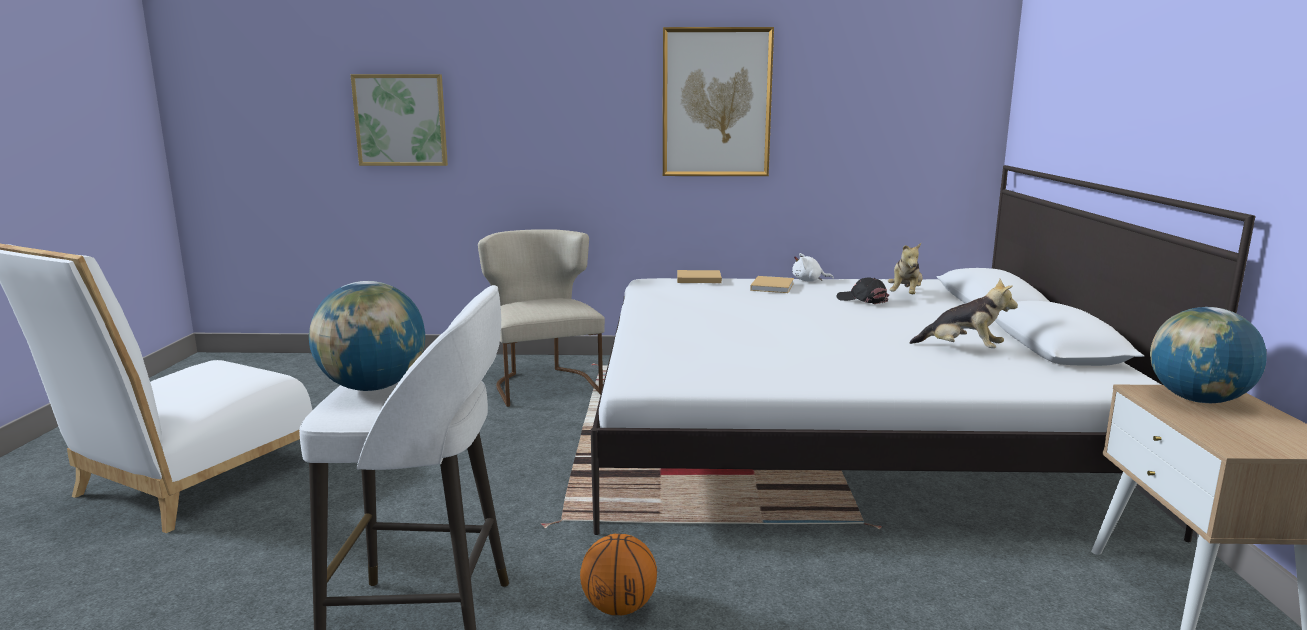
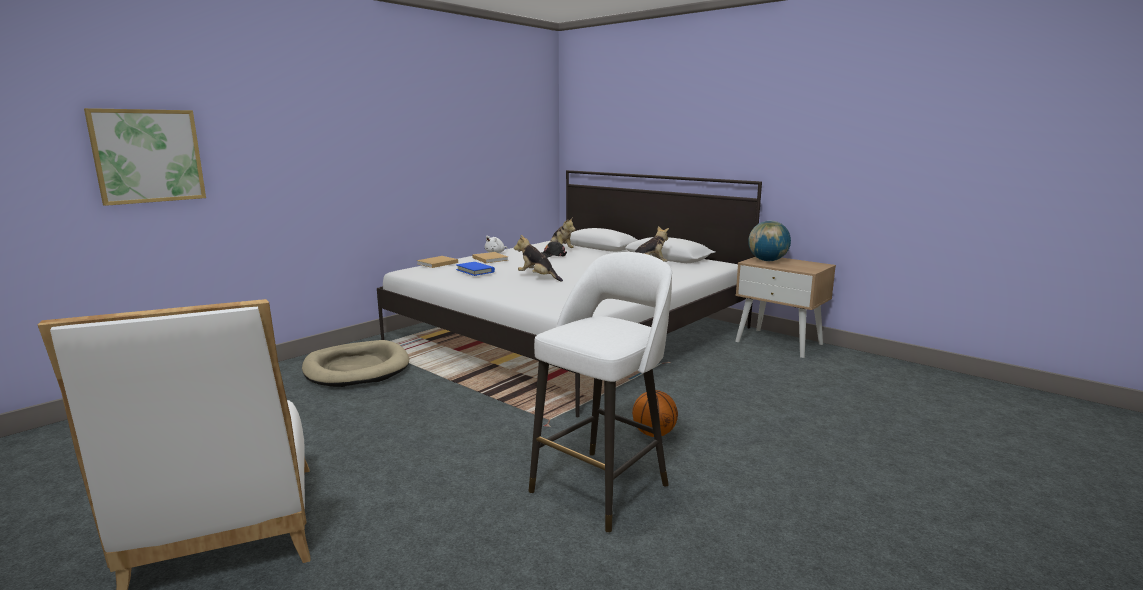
camera: 50 degrees left, 0 degrees up
globe [309,281,425,391] -> none
beige chair [478,229,605,407] -> beige dog bed [302,340,409,387]
picture [663,27,774,176] -> none
none -> blue book [456,262,495,276]
none -> plush toy [514,235,563,282]

